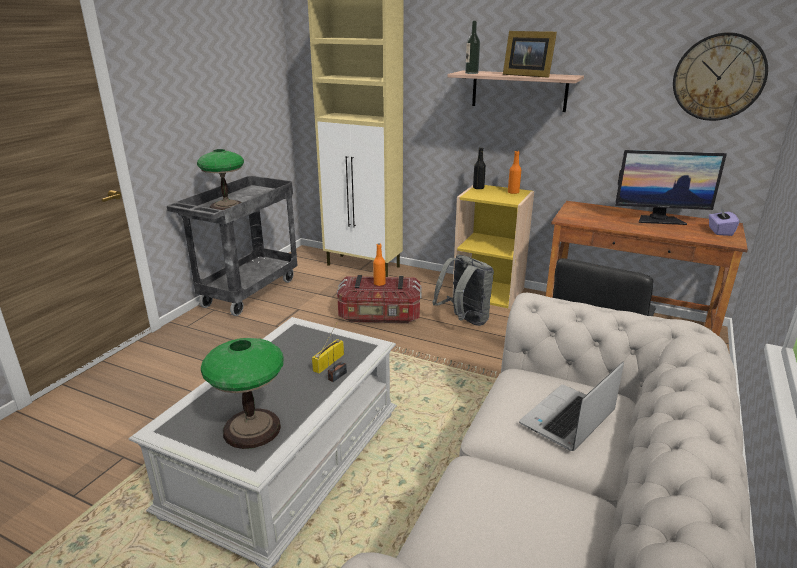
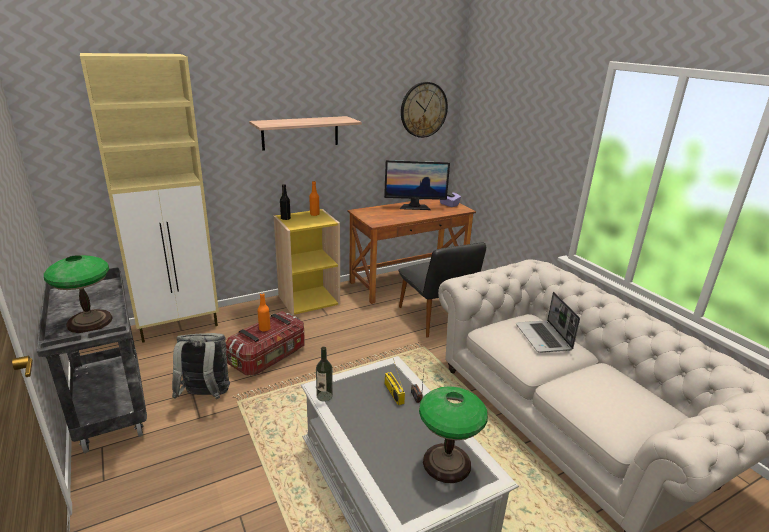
camera: 55 degrees left, 0 degrees up
grey backpack [432,254,494,326] -> grey backpack moved to [172,333,230,399]
bottle [465,21,480,74] -> bottle moved to [316,347,333,402]
picture frame [503,31,557,78] -> none
monitor [615,150,727,225] -> monitor turned 45 degrees clockwise [384,160,450,210]

